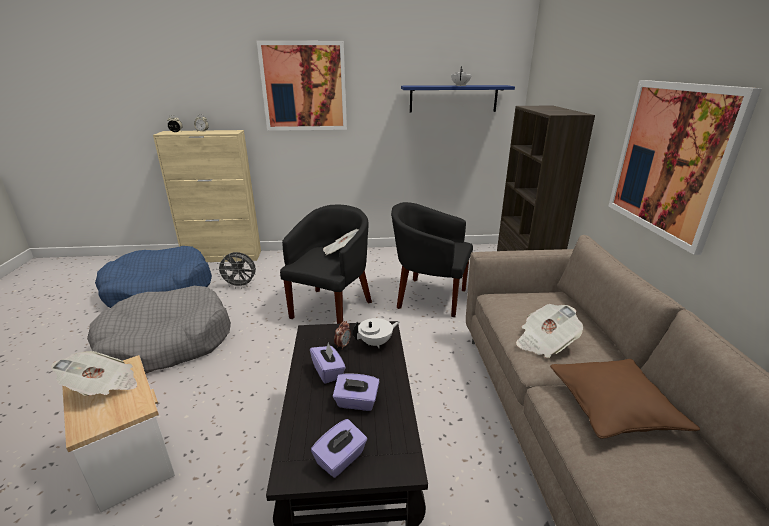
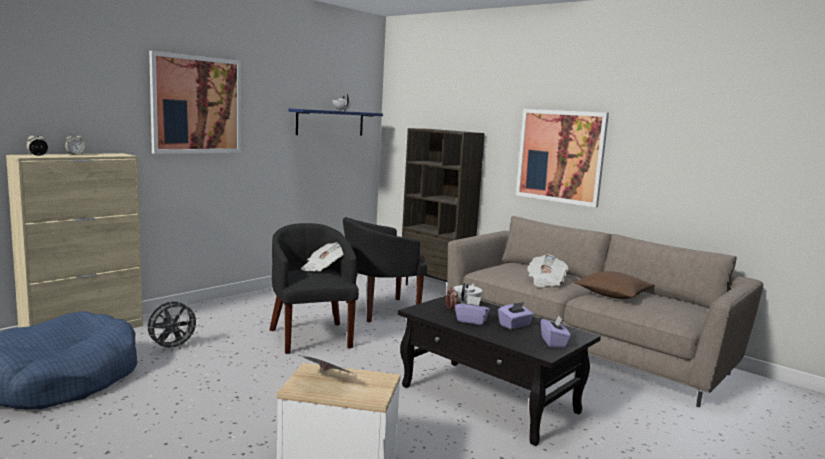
camera: 45 degrees left, 15 degrees down
grey dog bed [87,286,231,373] -> none

